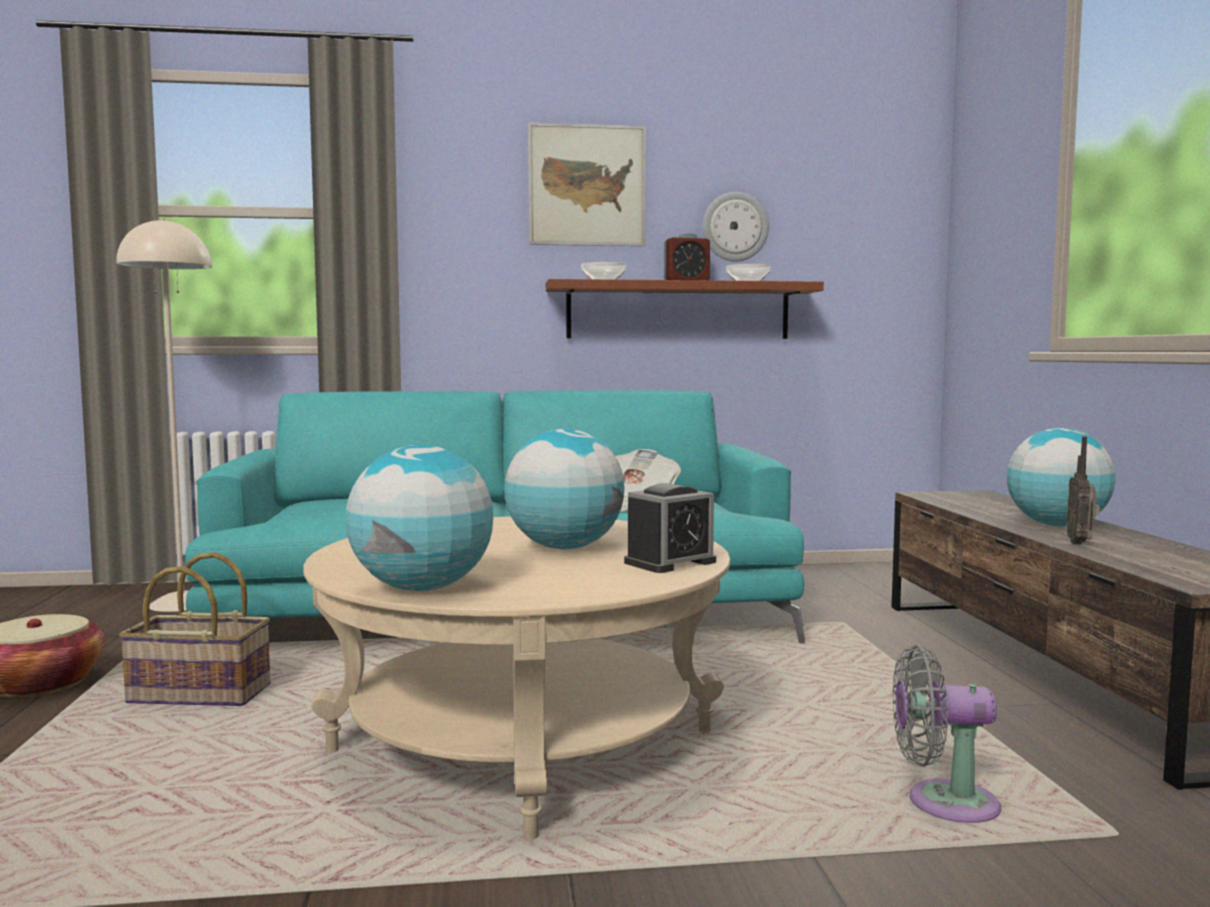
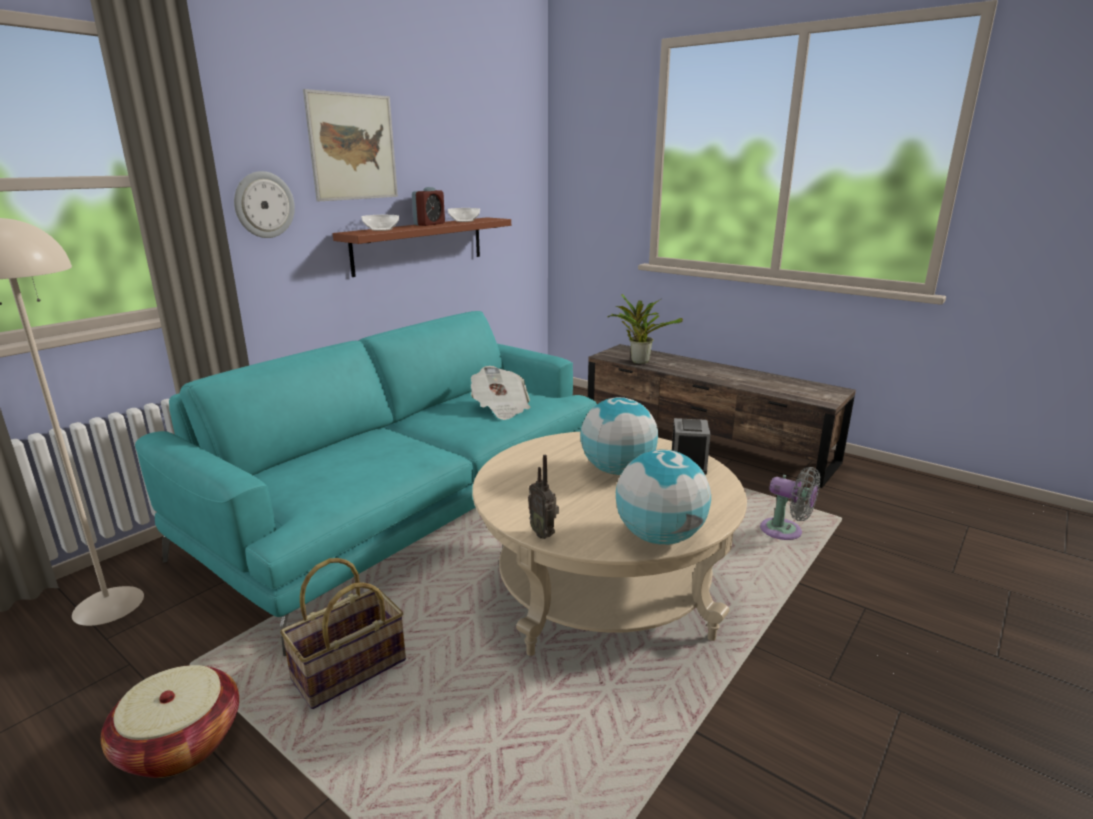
camera: 45 degrees left, 15 degrees up
wall clock [703,192,769,261] -> wall clock moved to [234,171,295,238]
grey fan [893,645,1001,823] -> grey fan turned 105 degrees counterclockwise [760,467,820,540]
globe [1007,428,1115,527] -> none
radio [1067,436,1100,544] -> radio moved to [528,455,559,539]
none -> potted plant [607,294,683,364]

